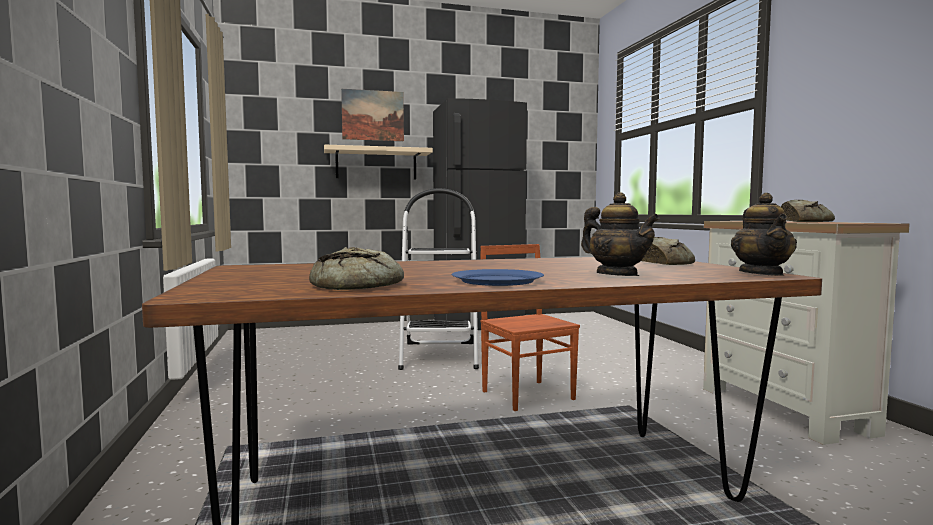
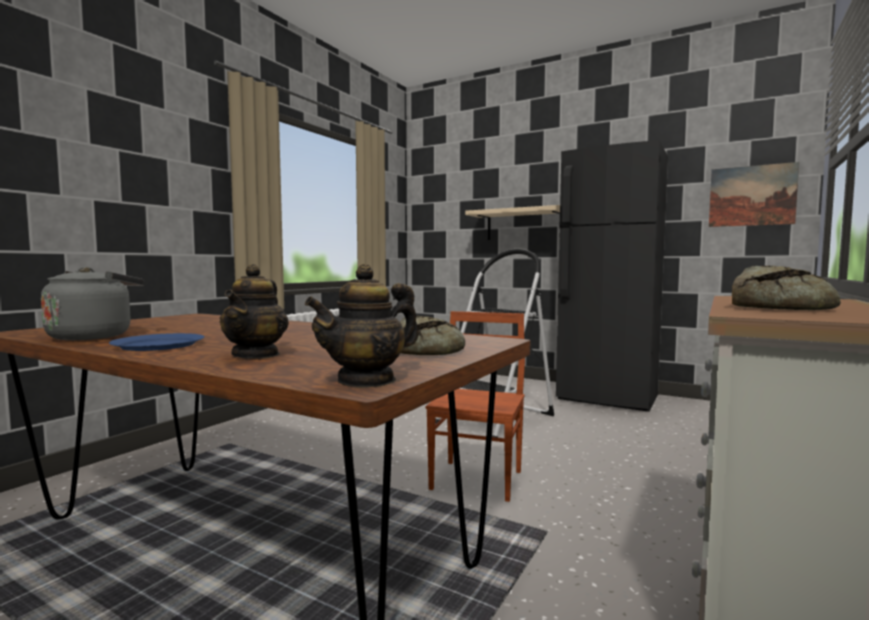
camera: 45 degrees right, 0 degrees up
bread [309,247,404,290] -> grey kettle [41,267,144,340]
picture [341,89,404,141] -> picture moved to [709,162,799,227]

